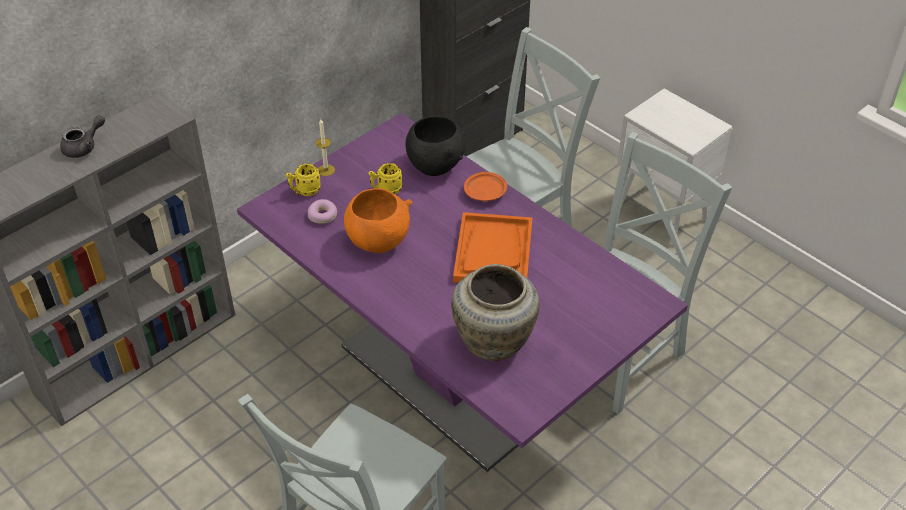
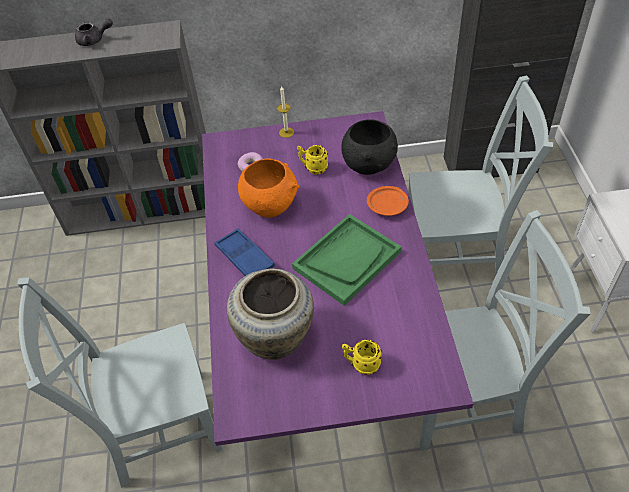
camera: 40 degrees right, 5 degrees up
yellow mug [286,164,321,196] -> yellow mug moved to [342,339,382,375]
orange tray [453,212,532,283] -> green tray [292,214,401,306]
none -> blue tray [214,228,275,276]

